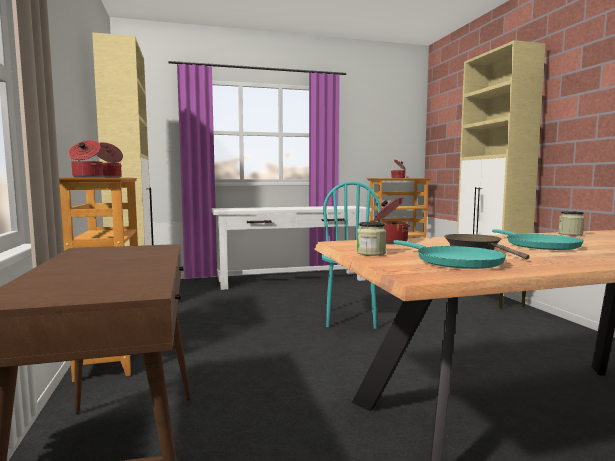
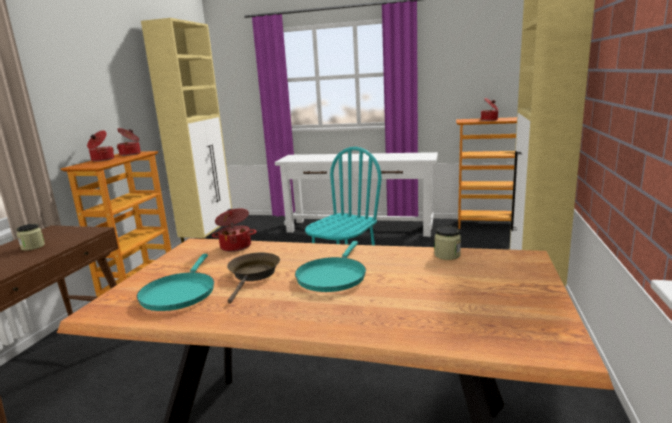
camera: 30 degrees right, 10 degrees up
jar [357,222,386,256] -> jar moved to [16,224,45,251]

